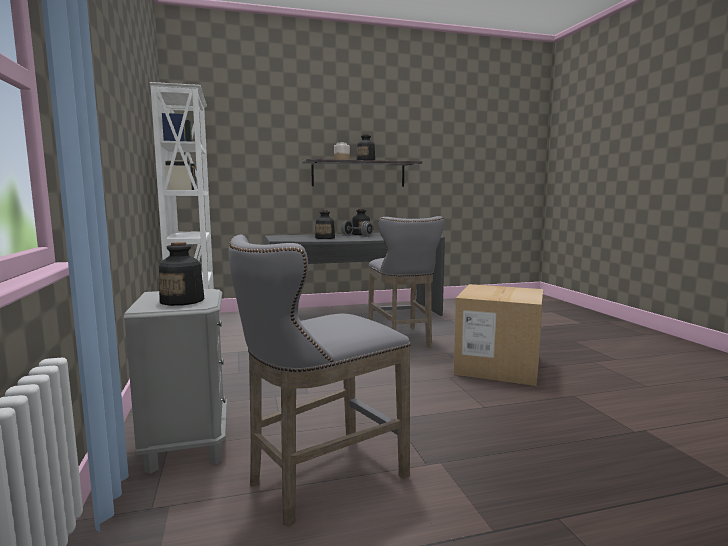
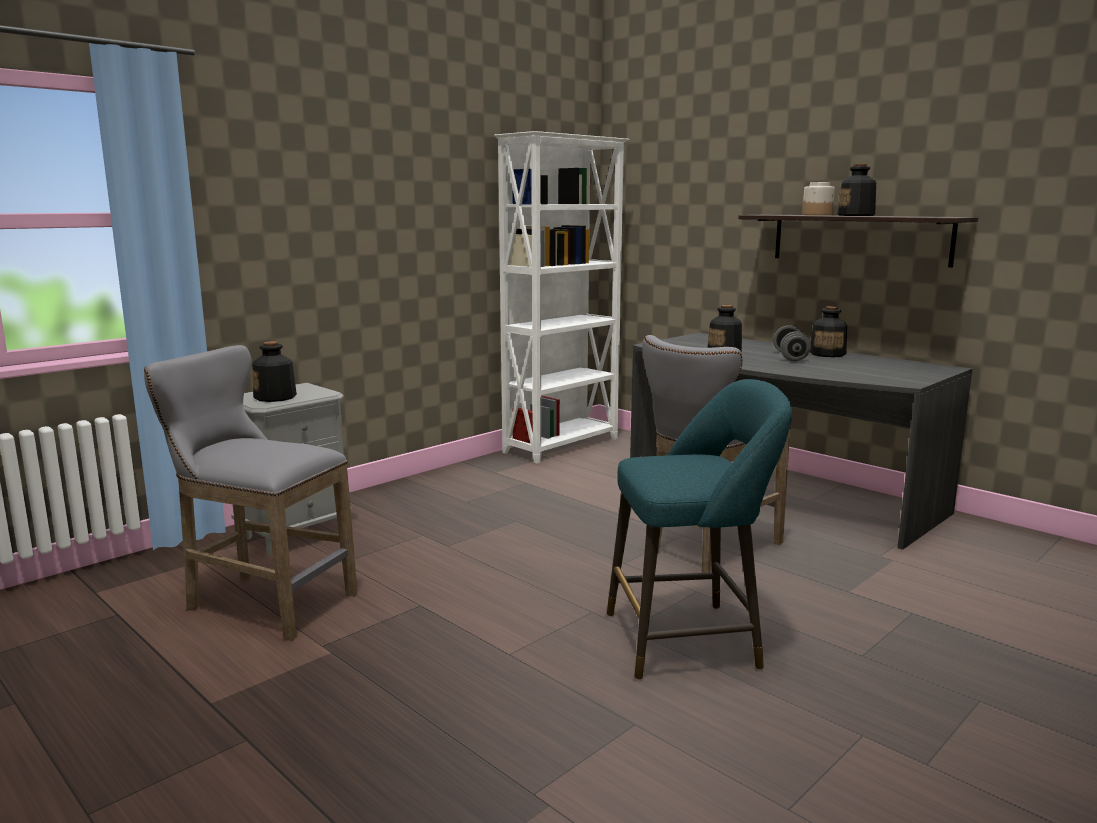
camera: 60 degrees right, 5 degrees up
cardboard box [453,284,543,386] -> turquoise stool [607,379,792,680]

